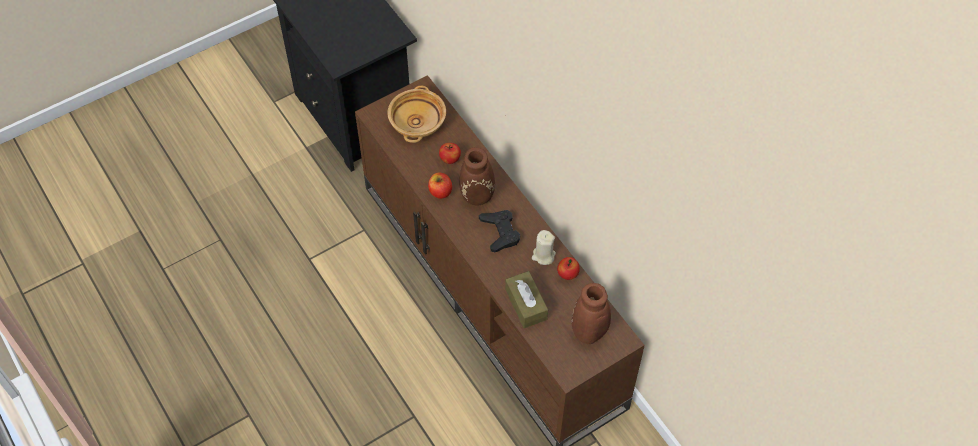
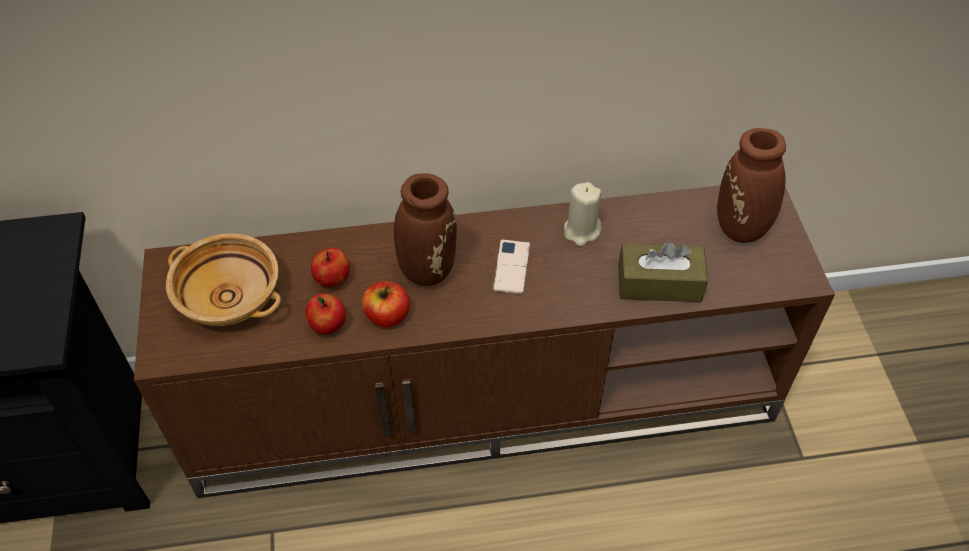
camera: 65 degrees left, 5 degrees down
black game controller [479,210,520,252] -> phone [493,239,530,294]
apple [557,257,580,280] -> apple moved to [305,293,346,334]

